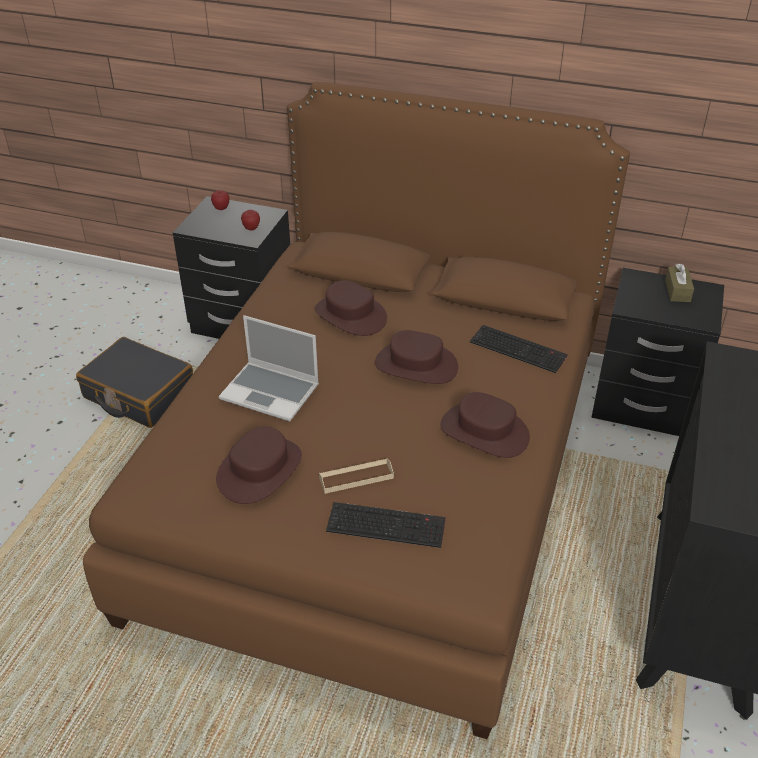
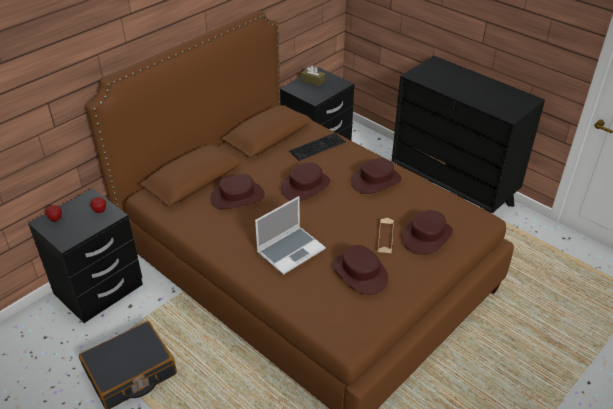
camera: 65 degrees left, 0 degrees up
keyboard [326,502,446,548] -> brown hat [402,210,453,255]

